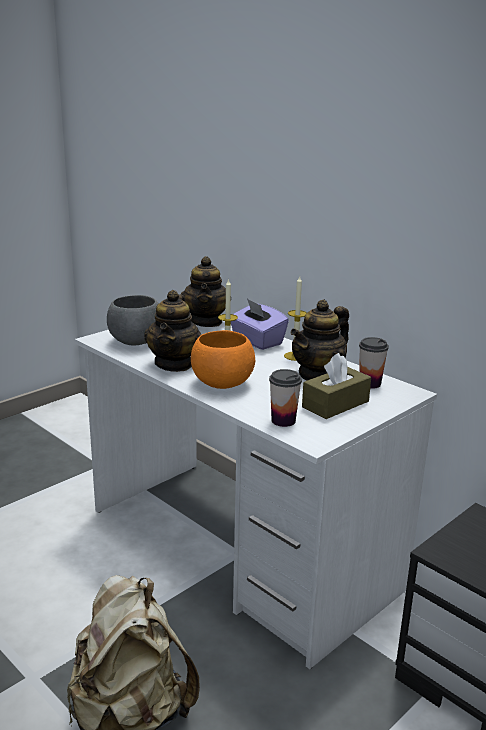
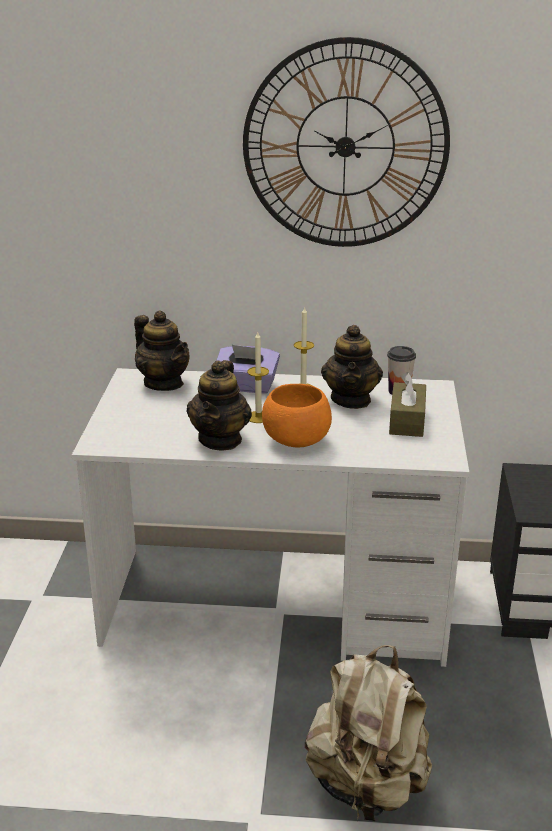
camera: 40 degrees left, 5 degrees up
grey bowl [107,295,159,346] -> none
teapot [144,290,201,372] -> teapot turned 45 degrees clockwise [187,360,252,451]
cup [269,369,302,427] -> none
none -> wall clock [243,37,450,247]

